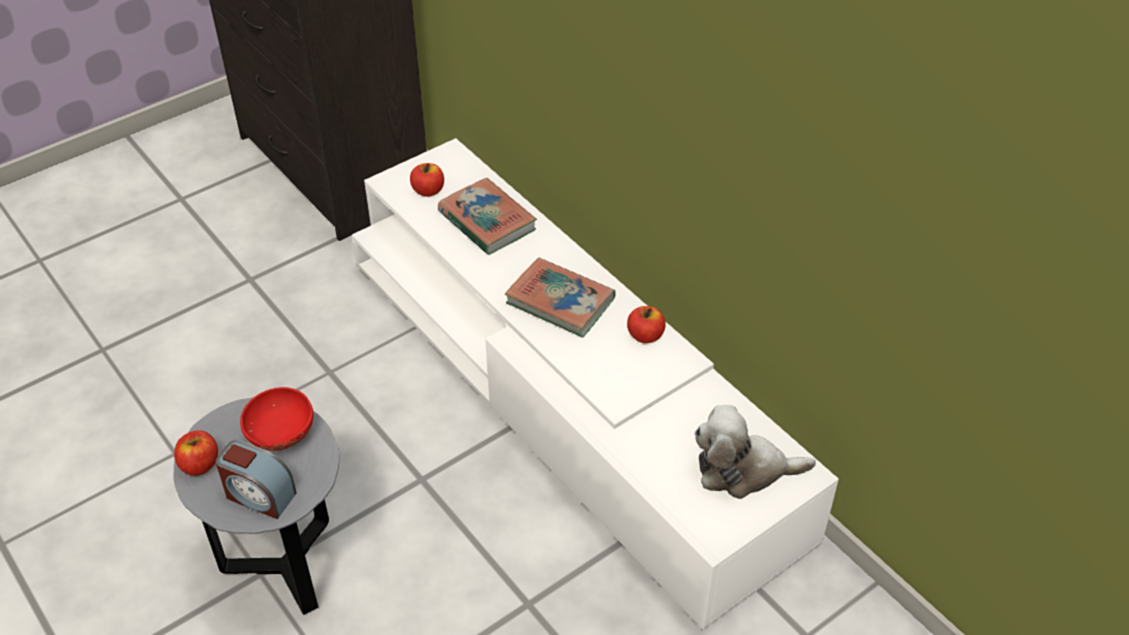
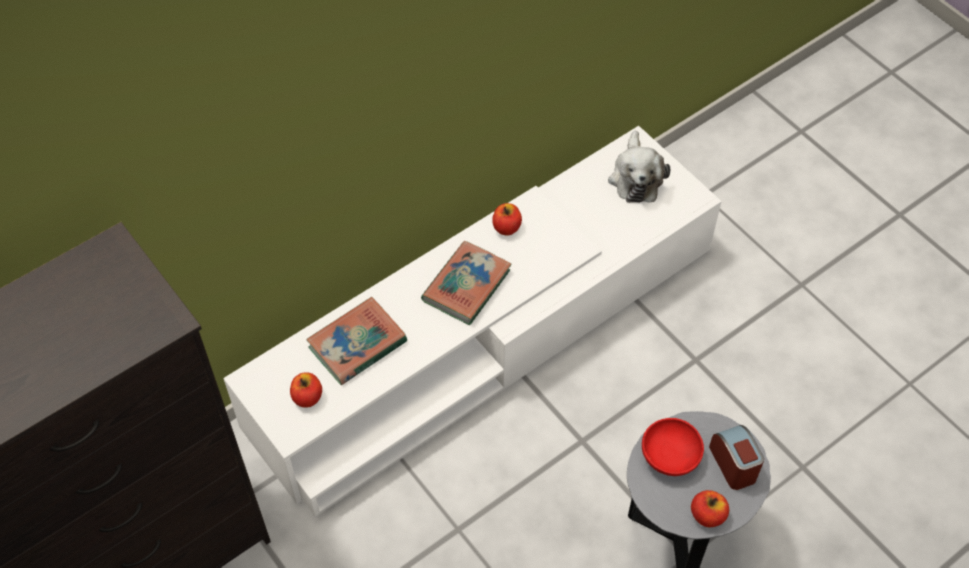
camera: 90 degrees left, 10 degrees up
alarm clock [216,440,297,519] -> alarm clock turned 45 degrees counterclockwise [709,425,764,490]

